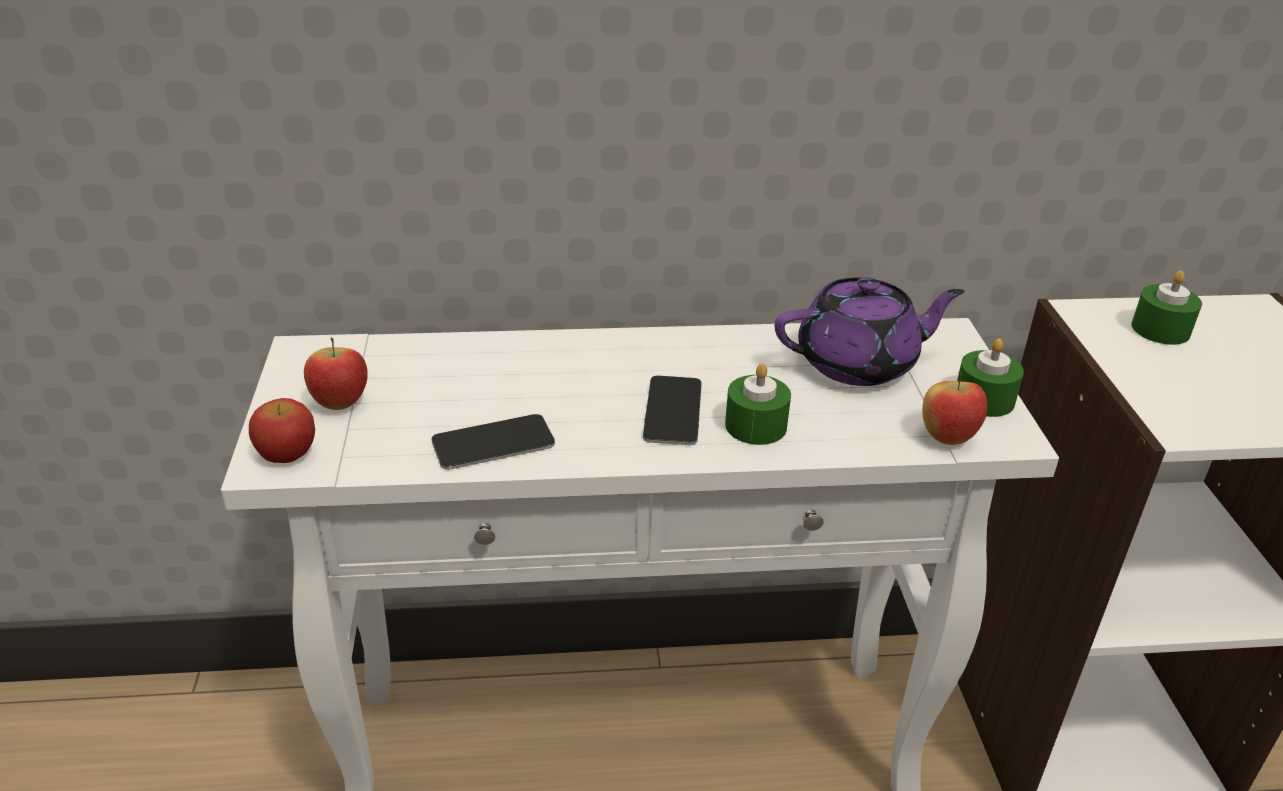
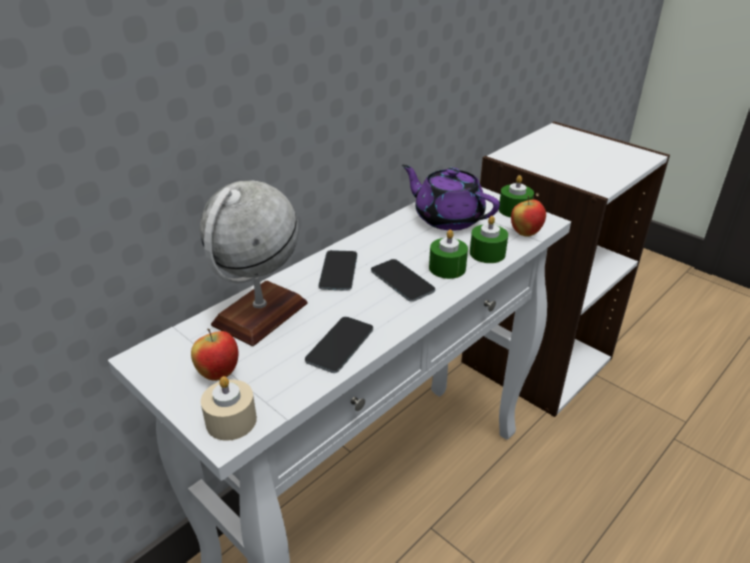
camera: 40 degrees left, 0 degrees up
apple [249,398,315,463] -> beige candle [201,376,257,441]
purple teapot [775,277,965,386] -> purple teapot turned 90 degrees counterclockwise [402,165,500,231]
green candle [1131,271,1202,345] -> green candle moved to [470,216,508,263]
none -> globe [200,180,308,346]
none -> phone [319,250,357,291]

